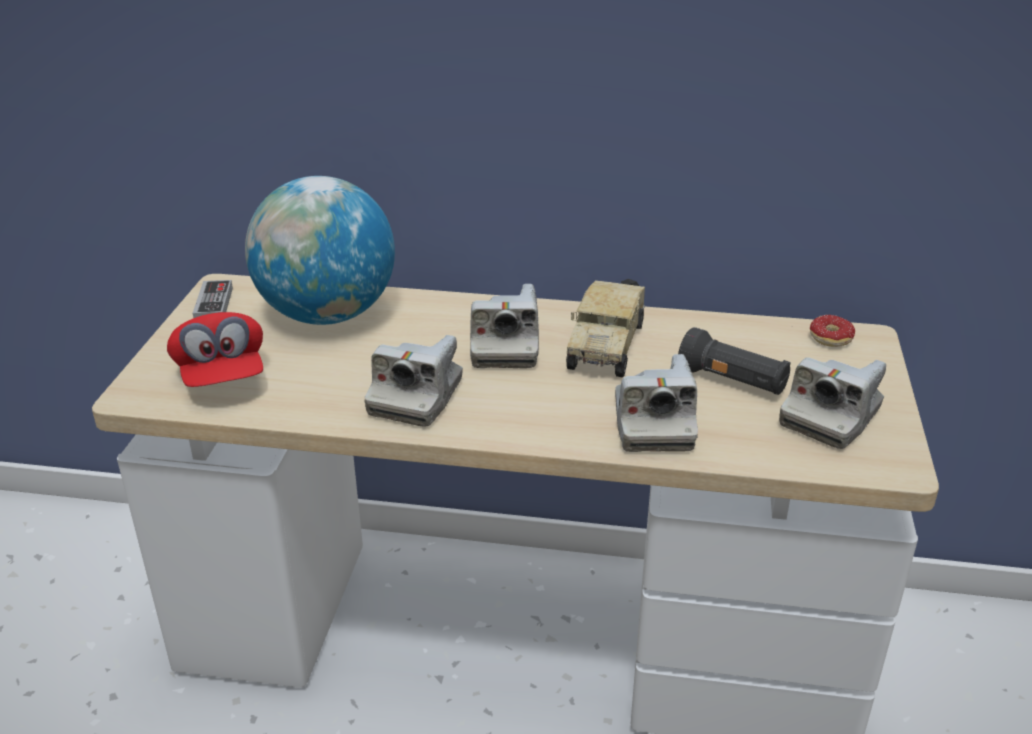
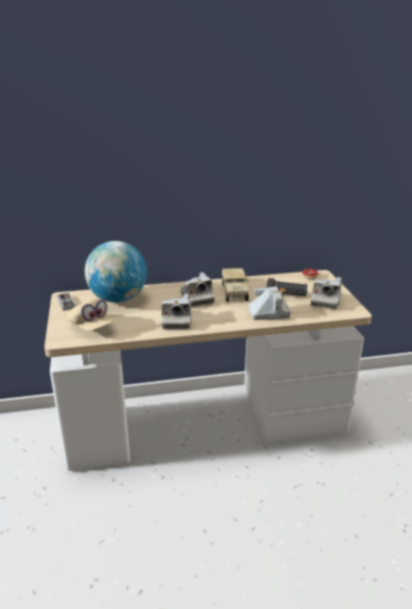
camera: 20 degrees left, 5 degrees down
red cap [167,312,263,387] -> beige cap [67,299,115,331]
camera [615,354,698,452] -> camera turned 75 degrees counterclockwise [248,287,291,320]

